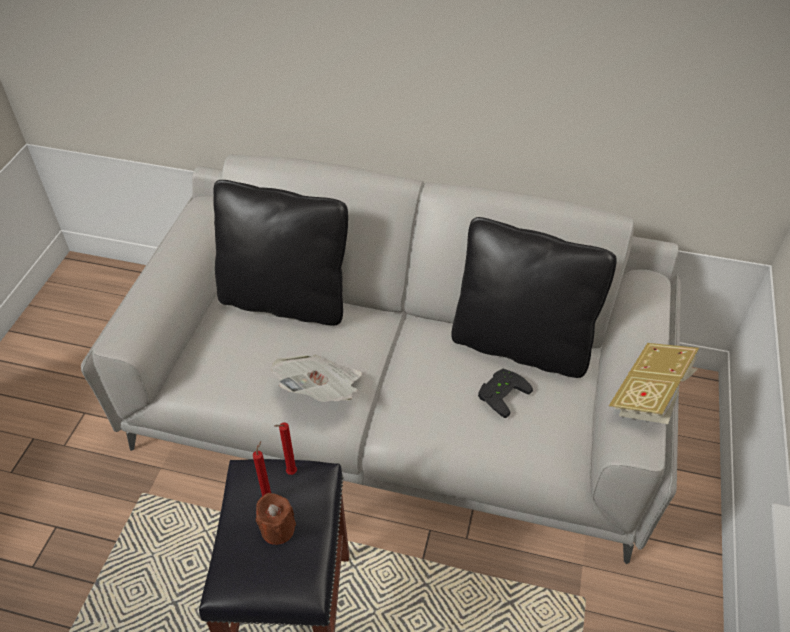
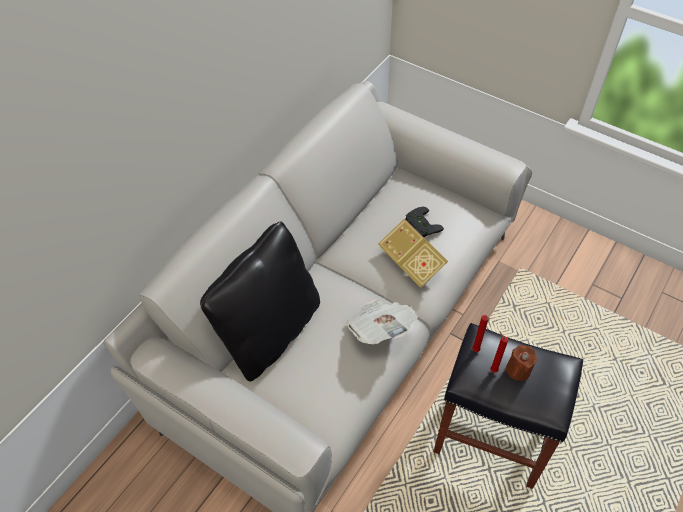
camera: 70 degrees left, 5 degrees up
black pillow [451,217,617,378] -> none
book [609,343,699,424] -> book moved to [378,219,448,288]

